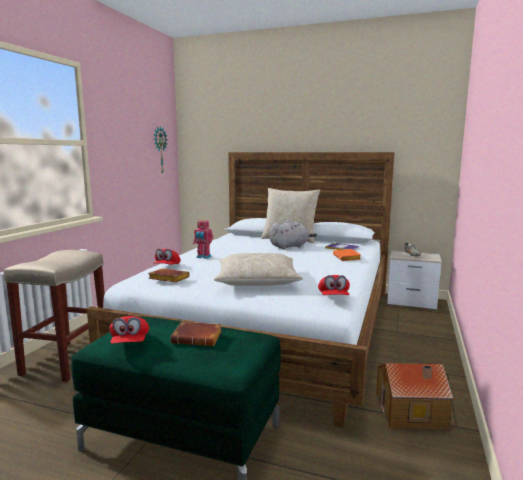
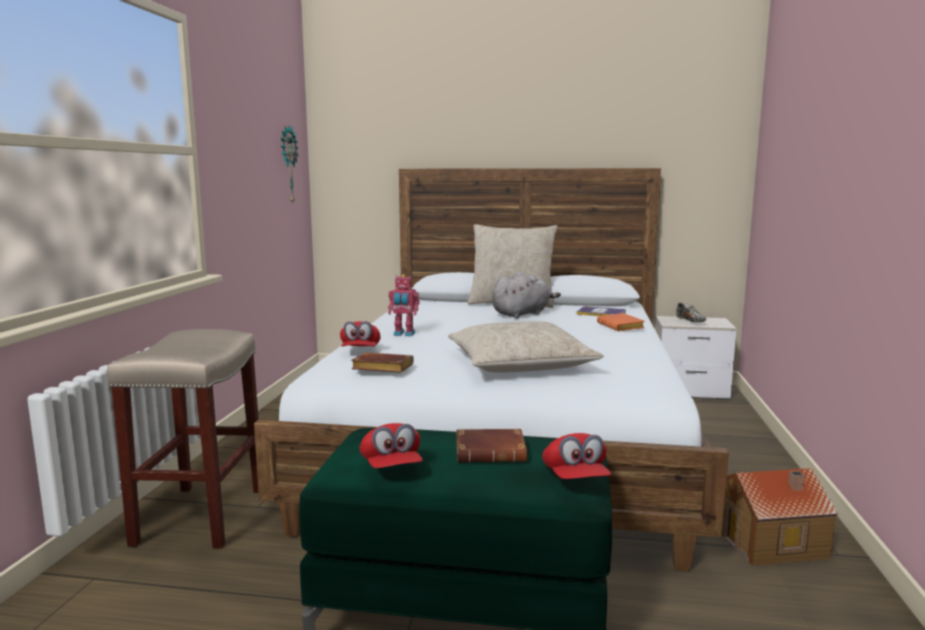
camera: 10 degrees left, 0 degrees up
red cap [318,275,350,295] -> red cap moved to [542,433,611,479]

